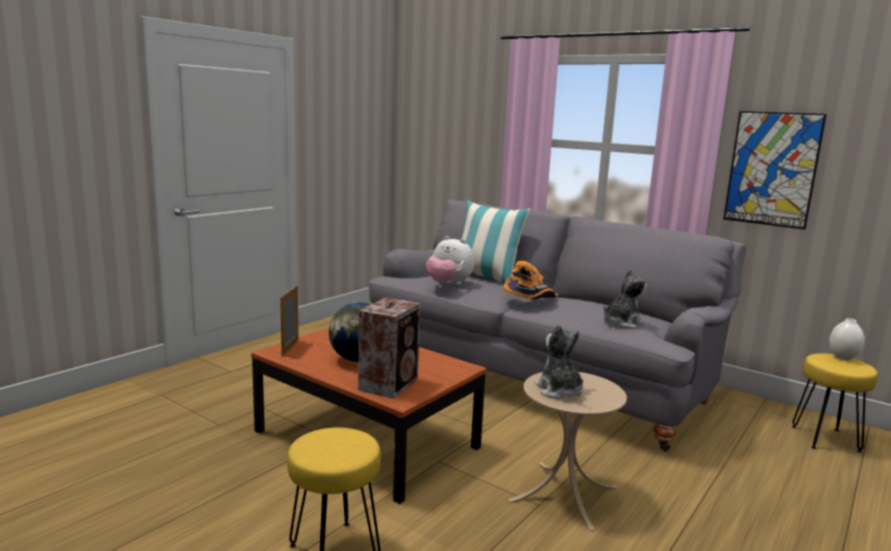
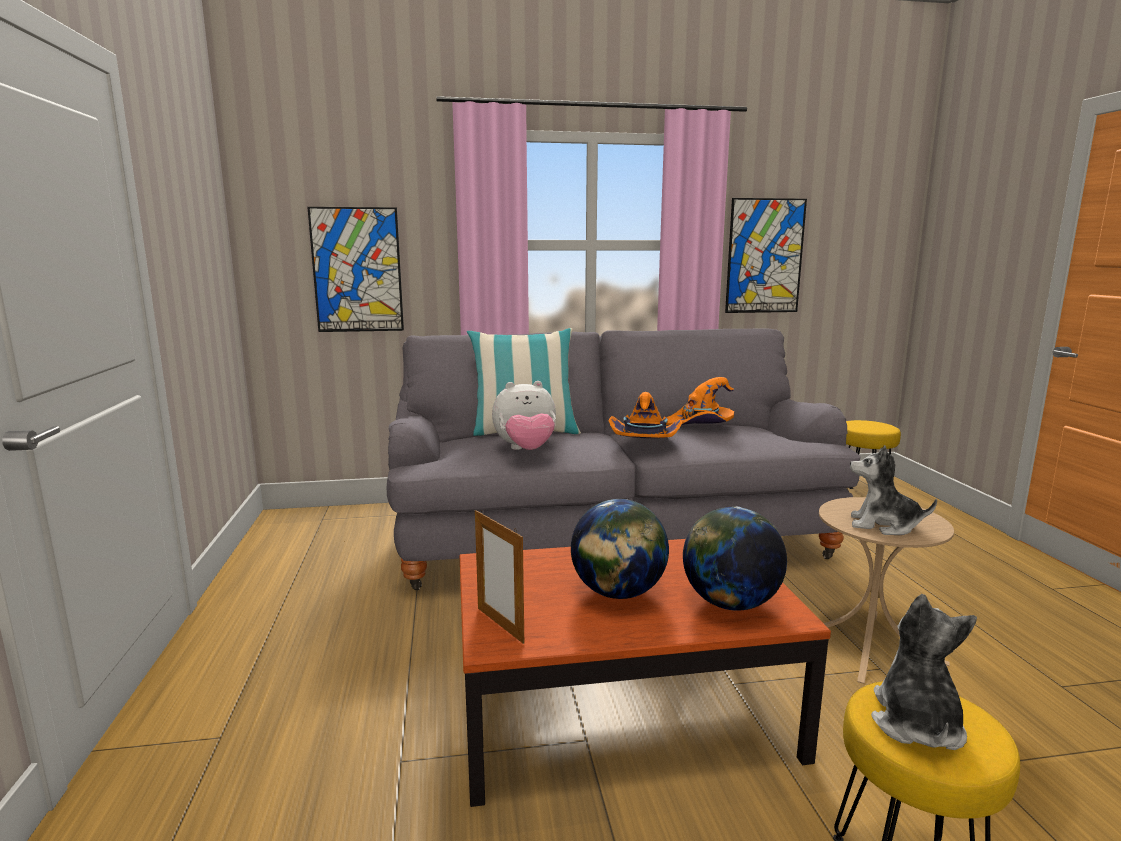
camera: 45 degrees left, 0 degrees up
speaker [358,297,420,399] -> globe [683,506,787,610]
plush toy [604,269,647,328] -> plush toy moved to [871,594,977,750]
white vase [829,318,865,360] -> none
none -> picture [307,207,404,332]
none -> orange hat [662,377,734,425]

